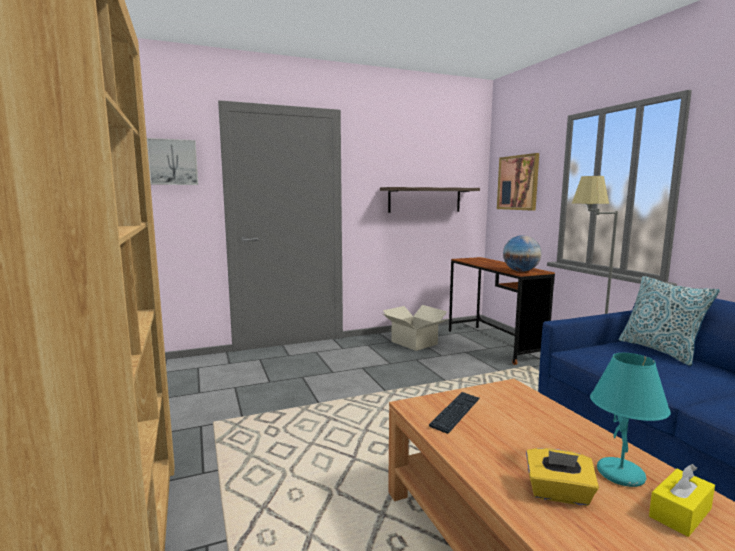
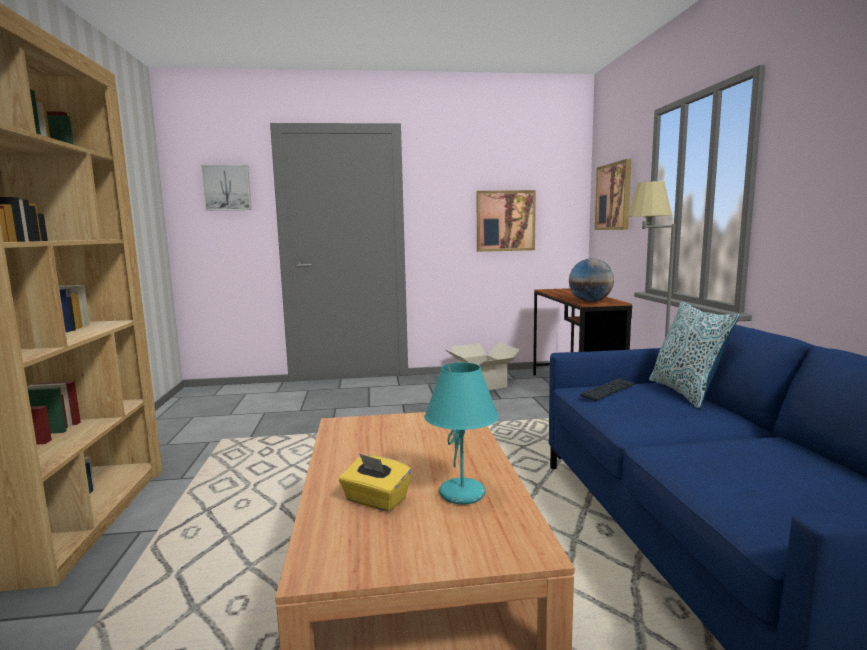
camera: 15 degrees right, 0 degrees up
shelf [380,187,480,213] -> picture [477,190,536,252]
keyboard [429,392,480,434] -> keyboard moved to [580,378,636,401]
yellow tissue box [649,464,715,537] -> none

